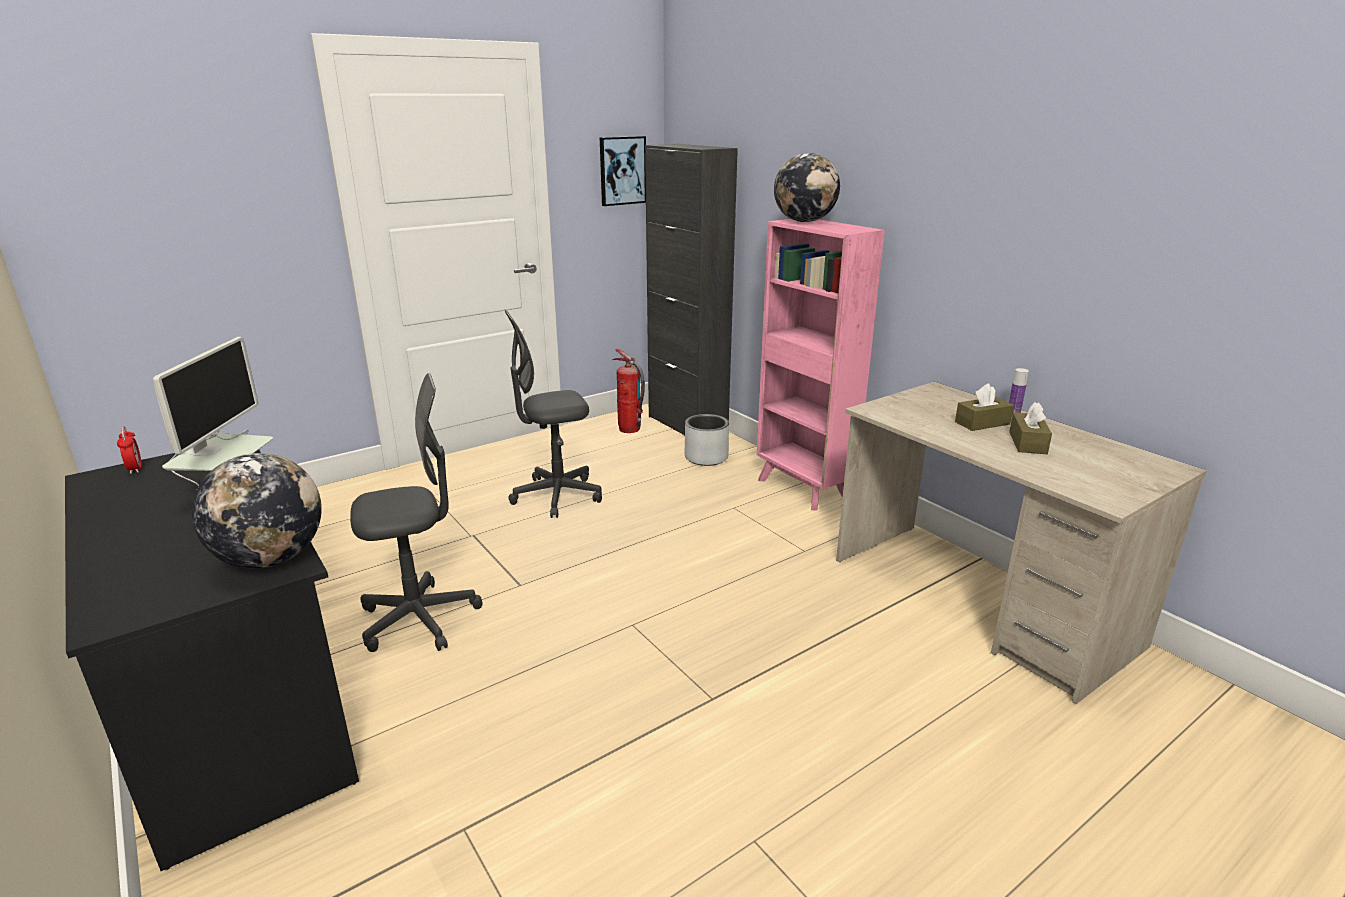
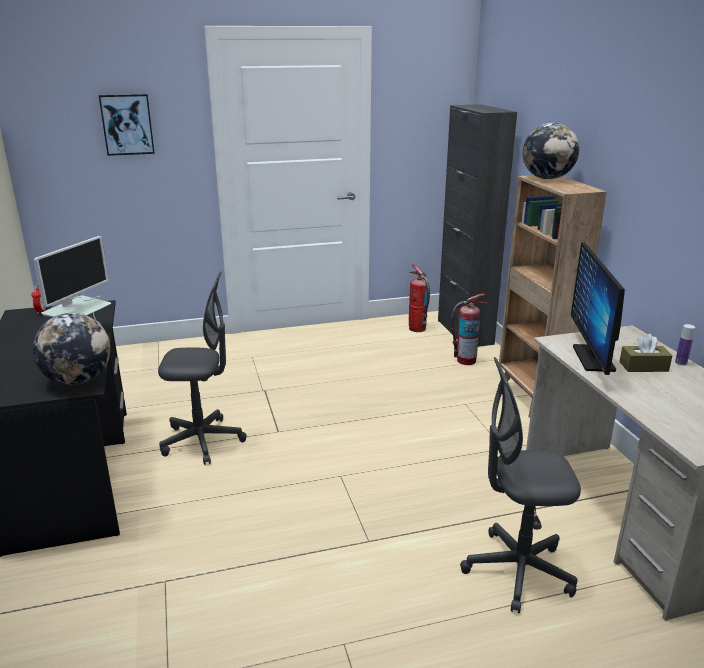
camera: 20 degrees right, 0 degrees up
grey office chair [505,310,602,518] -> grey office chair moved to [460,357,581,613]
picture [600,136,646,206] -> picture moved to [99,94,155,156]
grey planter [685,414,729,466] -> fire extinguisher [451,293,488,365]
pink bookcase [757,219,885,511] -> brown bookcase [498,175,607,418]
brown tissue box [1009,402,1052,454] -> none
none -> monitor [571,243,625,375]

